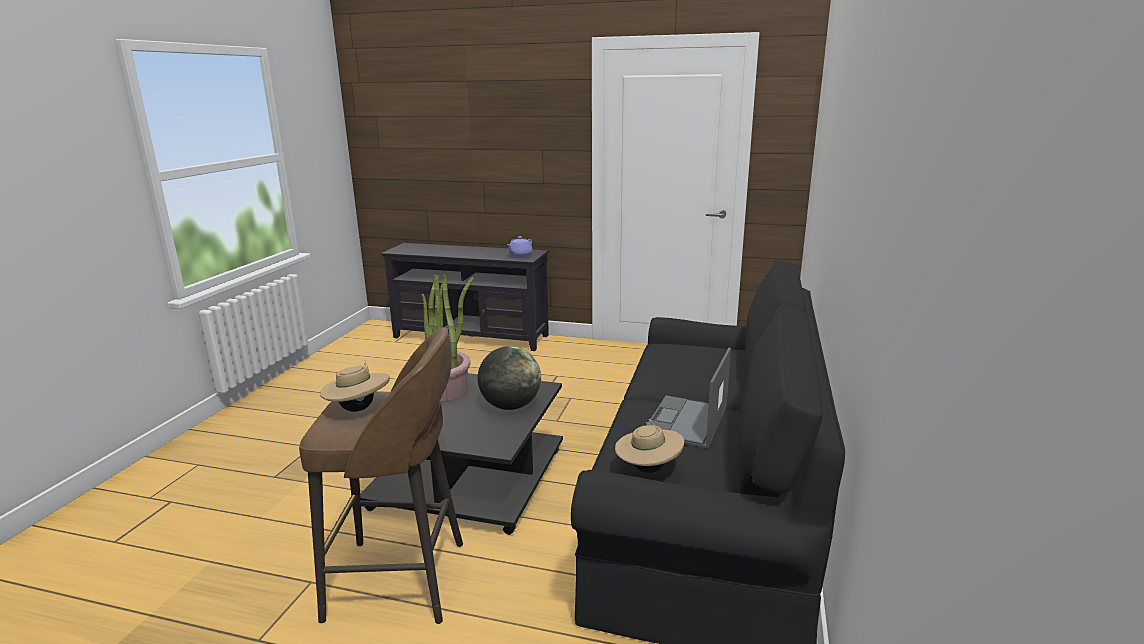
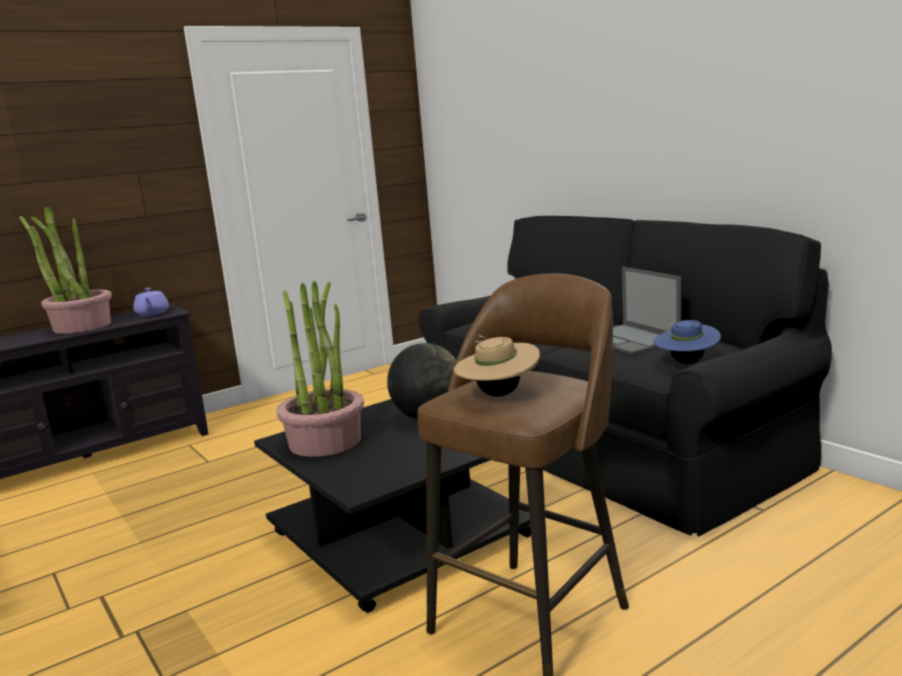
camera: 50 degrees left, 5 degrees down
beige hat [615,419,684,473] -> blue hat [653,320,721,364]
none -> potted plant [19,207,112,334]

